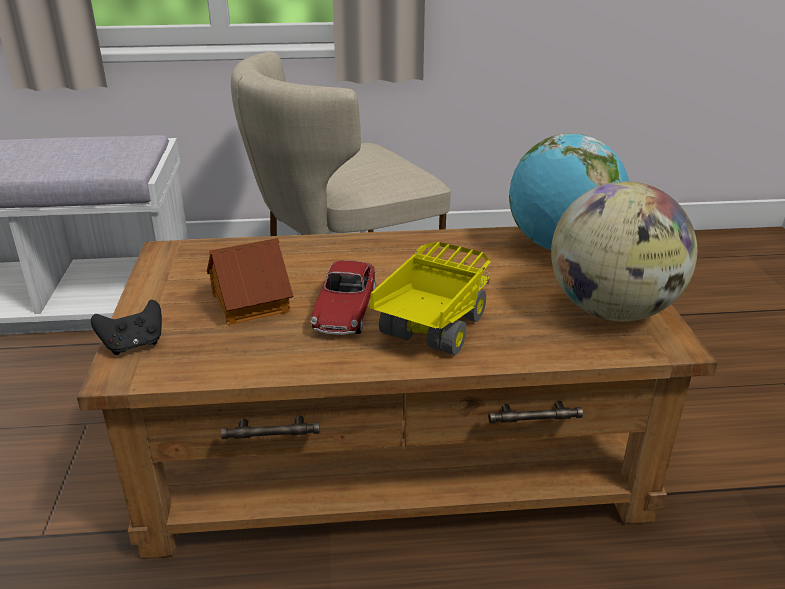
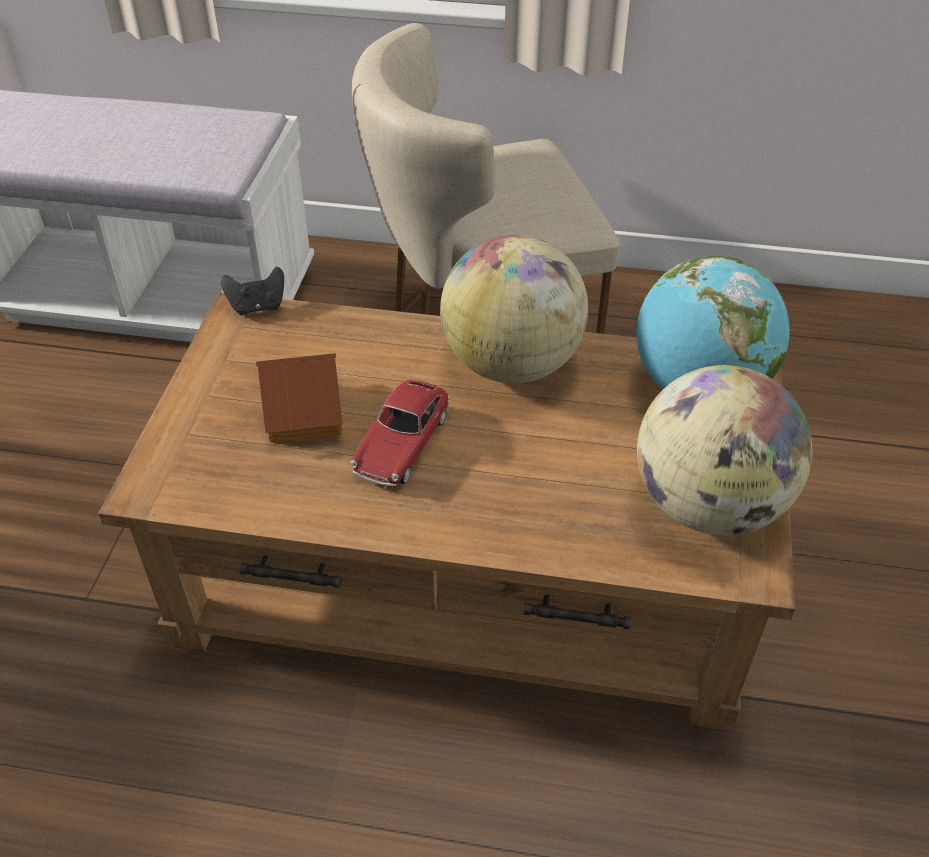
camera: 15 degrees right, 15 degrees up
black game controller [91,300,162,355] -> black game controller moved to [221,267,284,315]
toy truck [370,242,490,355] -> none
none -> globe [440,235,588,383]

